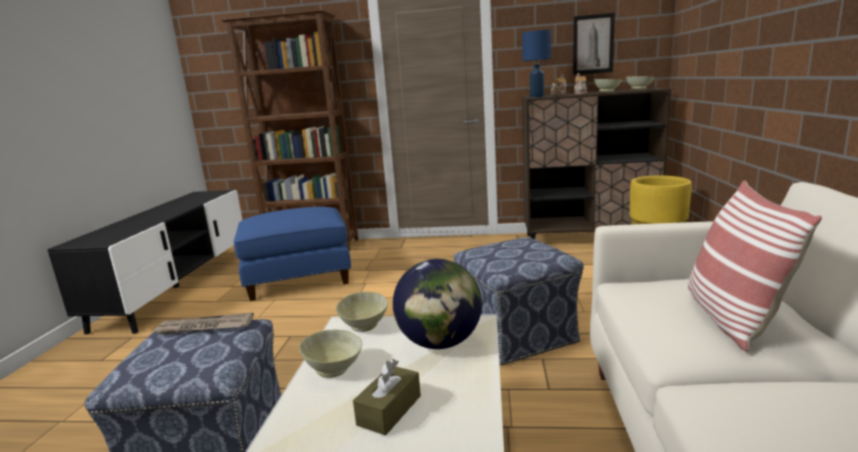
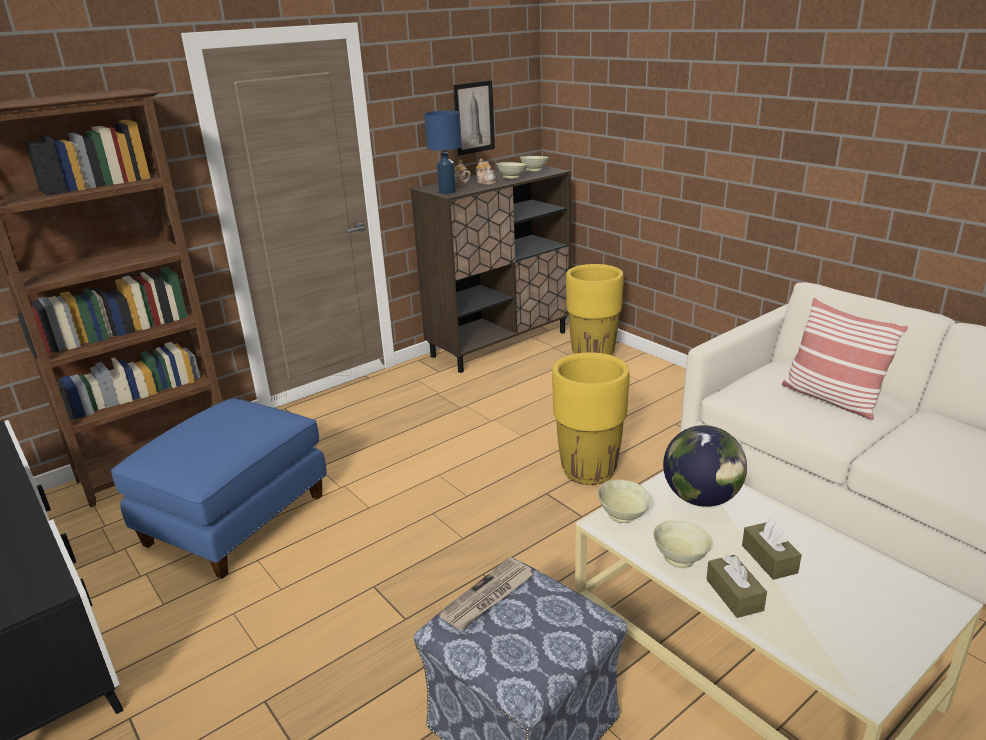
camera: 45 degrees left, 10 degrees up
ottoman [454,237,584,365] -> yellow planter [552,352,629,485]
none -> brown tissue box [706,555,767,618]

